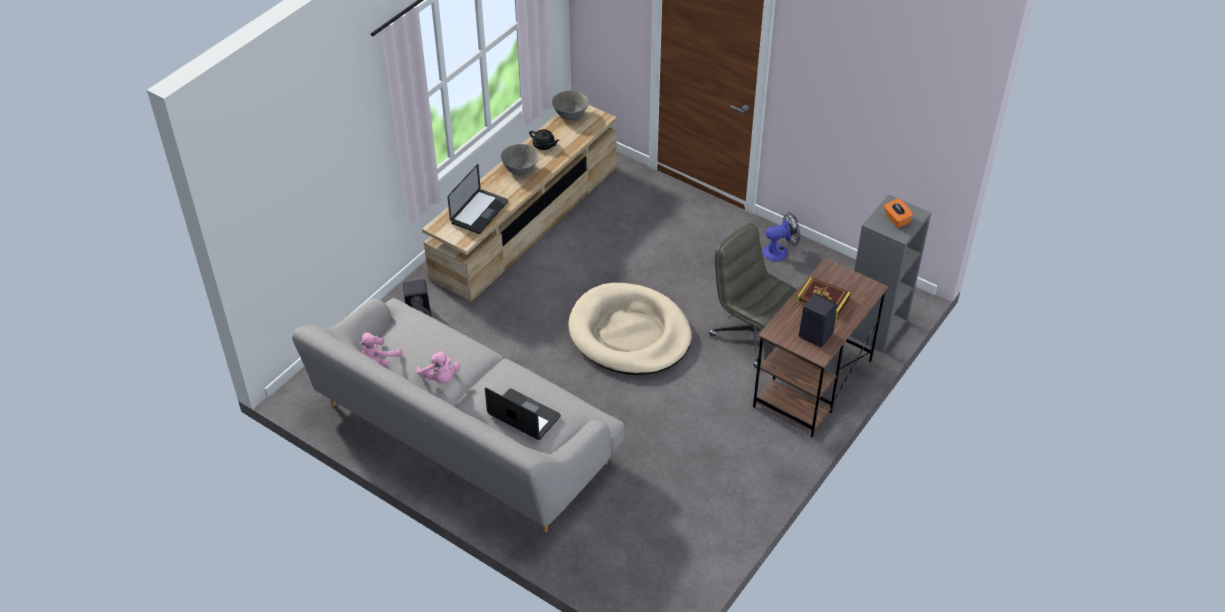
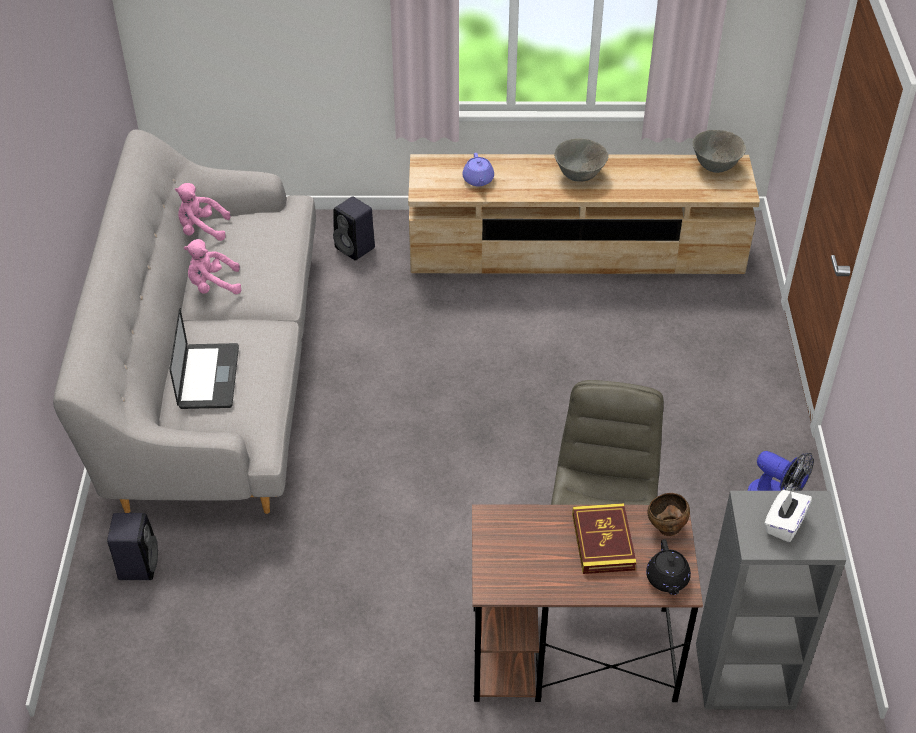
camera: 55 degrees right, 0 degrees up
pink plush toy [417,350,460,384] -> pink plush toy turned 60 degrees clockwise [184,239,241,294]
laptop [448,164,508,234] -> purple teapot [463,153,494,186]
black teapot [529,129,560,150] -> black teapot moved to [646,539,691,595]
beige dog bed [569,283,692,375] -> none
black speaker [799,293,836,347] -> black speaker moved to [107,513,158,580]
orange tissue box [884,198,913,228] -> white tissue box [764,490,812,542]
none -> brown bowl [648,493,690,536]

